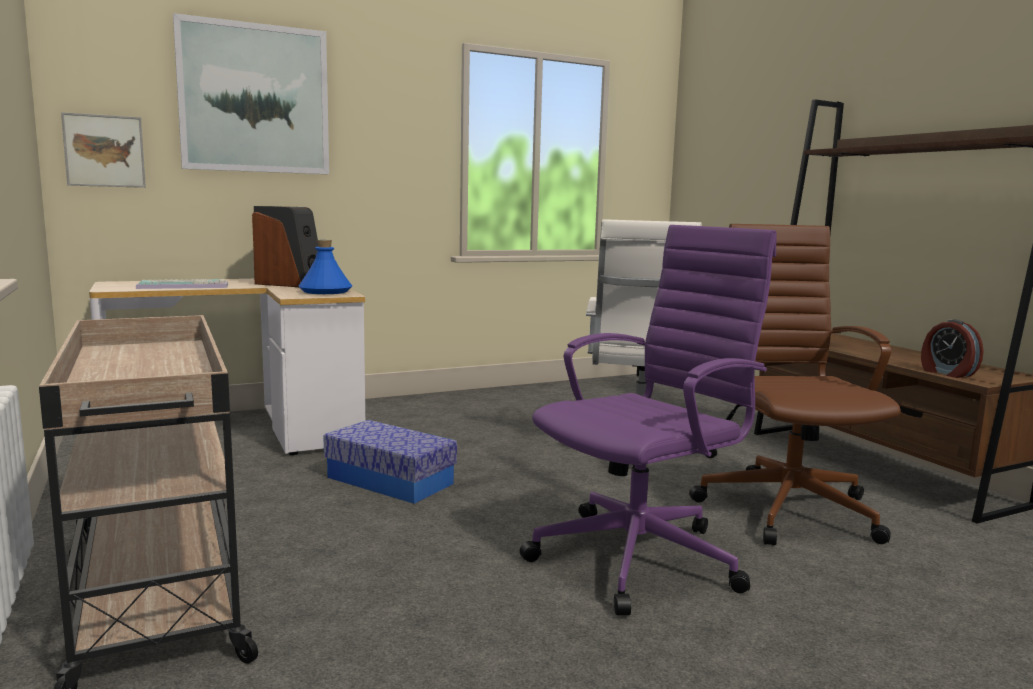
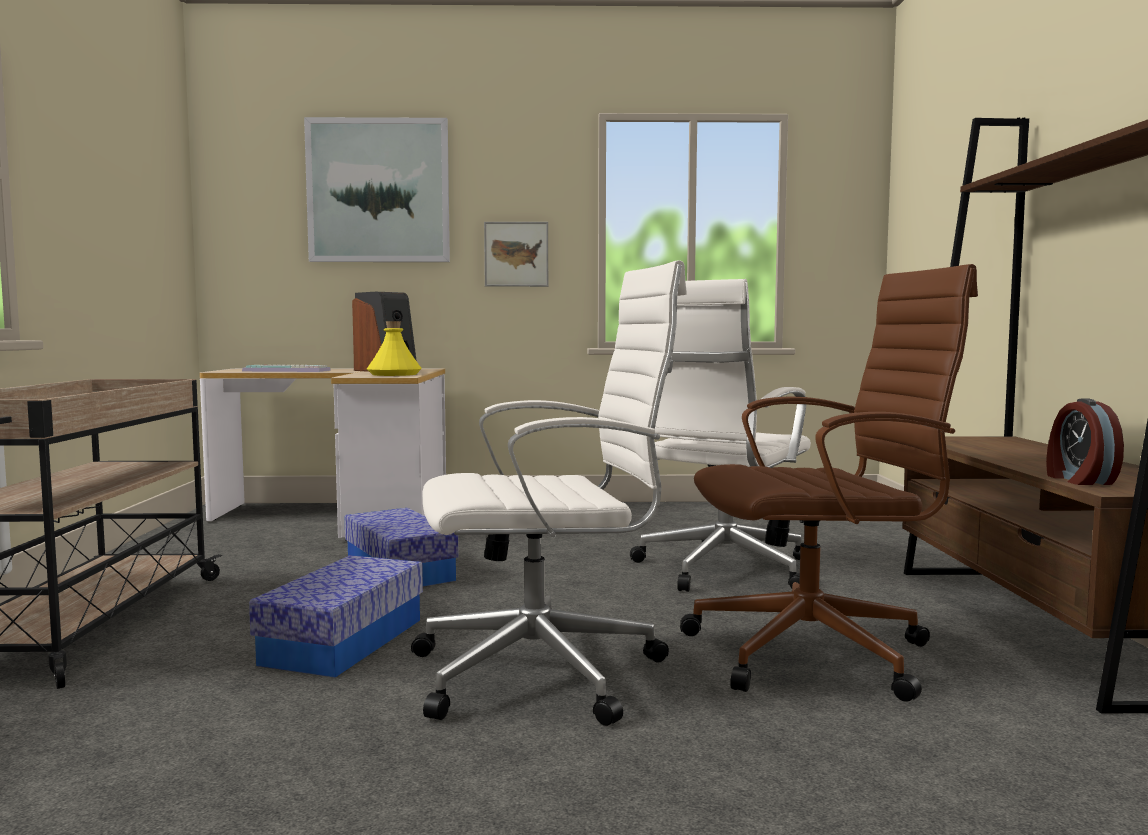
camera: 25 degrees right, 5 degrees down
picture [61,112,146,188] -> picture moved to [484,222,548,287]
blue bottle [299,240,352,294] -> yellow bottle [367,321,422,376]
purple office chair [520,225,777,615] -> white office chair [411,260,687,726]
brown office chair [689,224,901,546] -> brown office chair turned 60 degrees clockwise [680,264,978,702]
none -> storage box [249,555,423,677]

